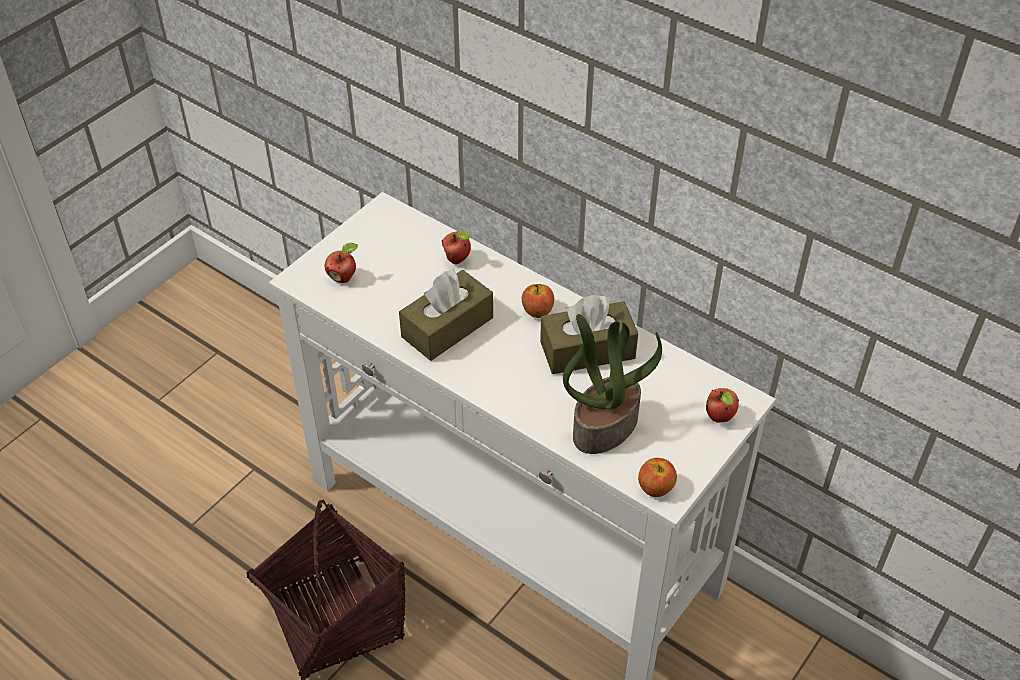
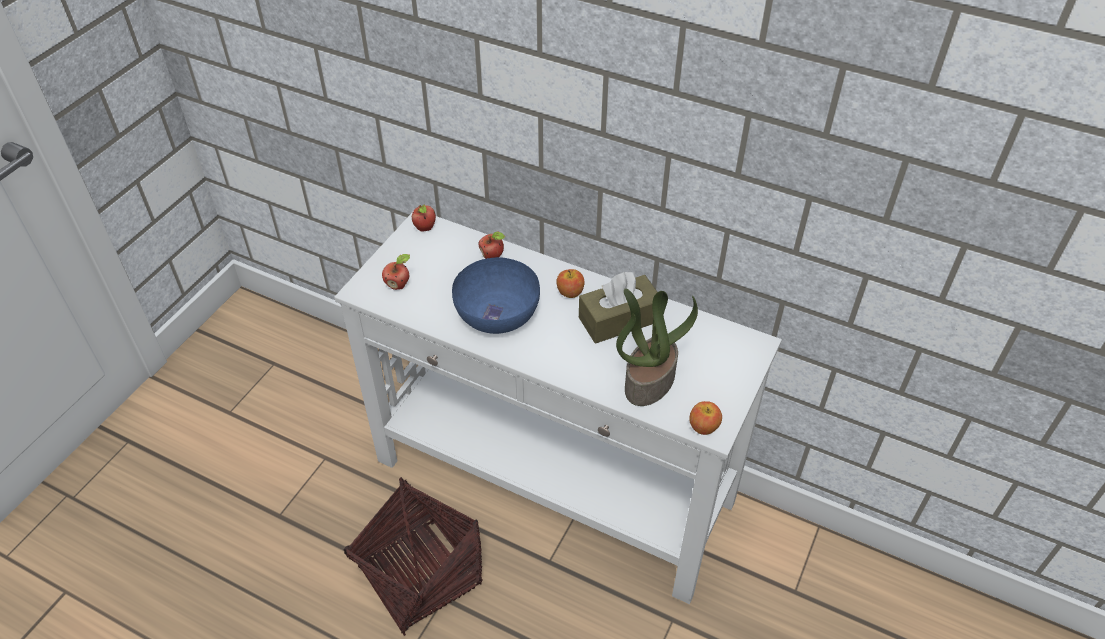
camera: 10 degrees left, 0 degrees up
brown tissue box [399,269,493,361] -> blue bowl [452,257,540,334]
apple [706,388,739,422] -> apple moved to [412,205,436,232]

